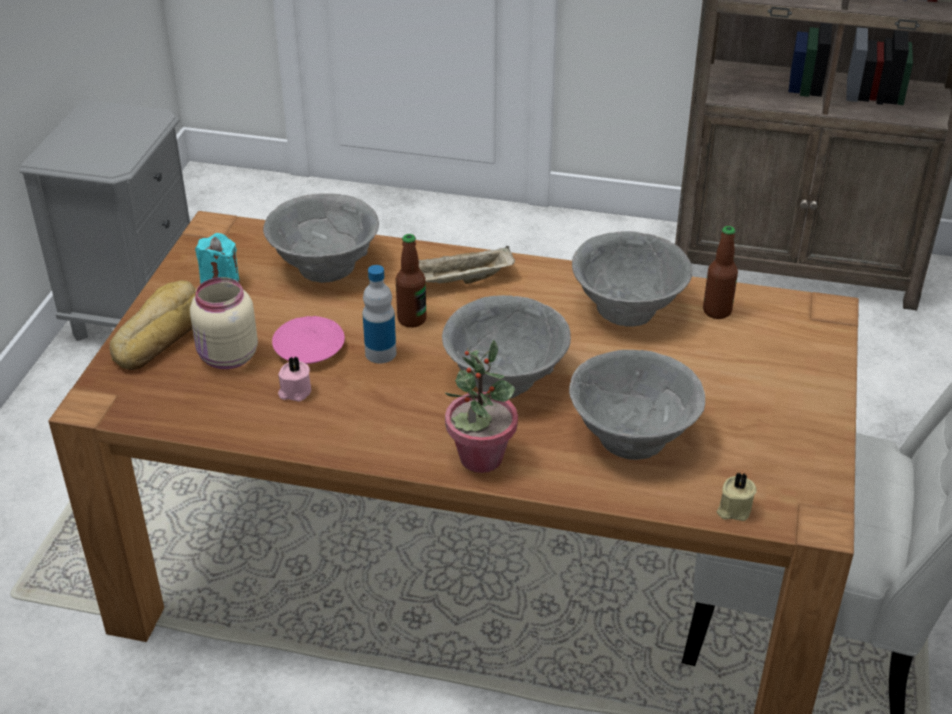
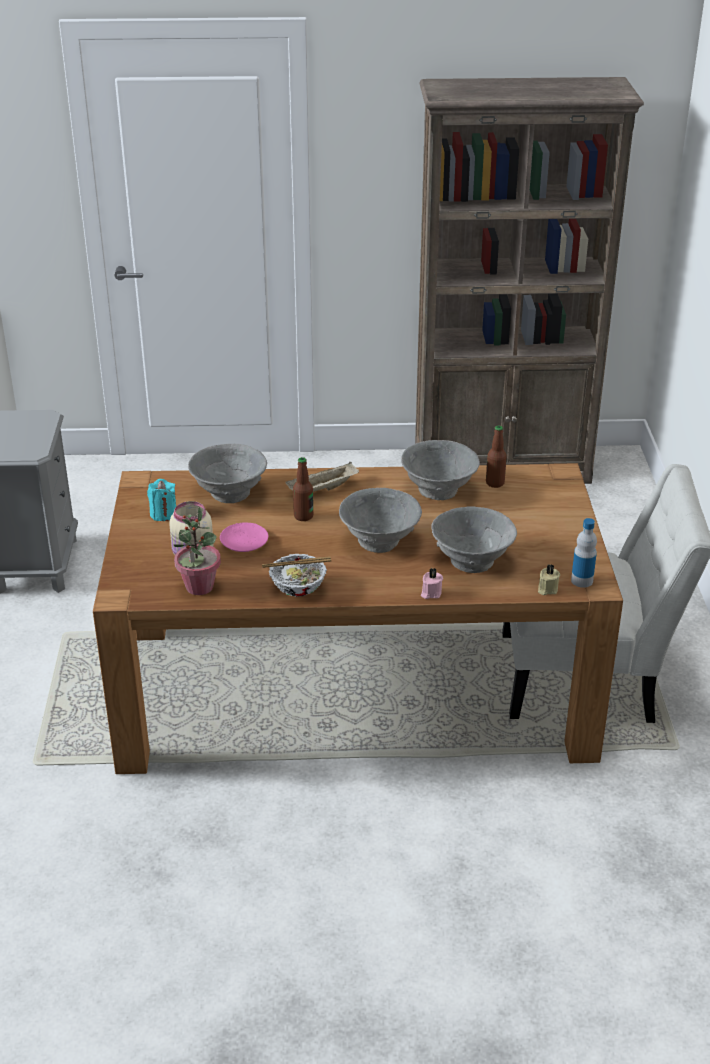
camera: 15 degrees left, 5 degrees down
bread [109,280,197,370] -> none
pink candle [278,356,311,402] -> pink candle moved to [421,568,443,599]
bottle [363,265,396,364] -> bottle moved to [571,518,597,588]
potted plant [445,340,518,473] -> potted plant moved to [173,507,221,595]
none -> bowl [262,554,331,597]

